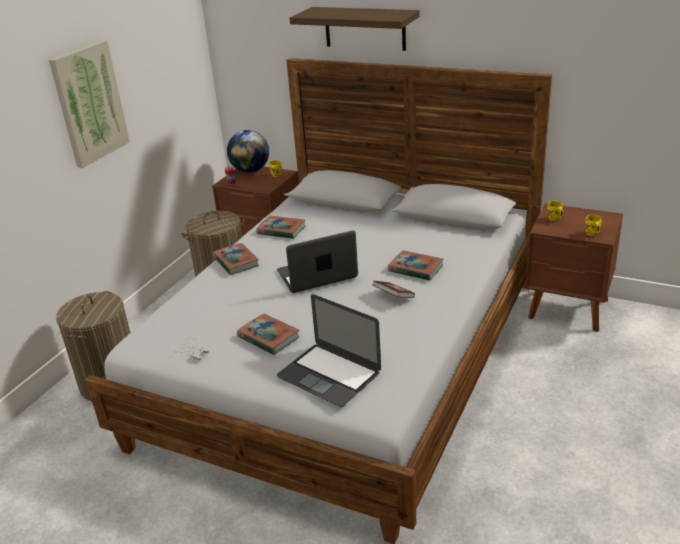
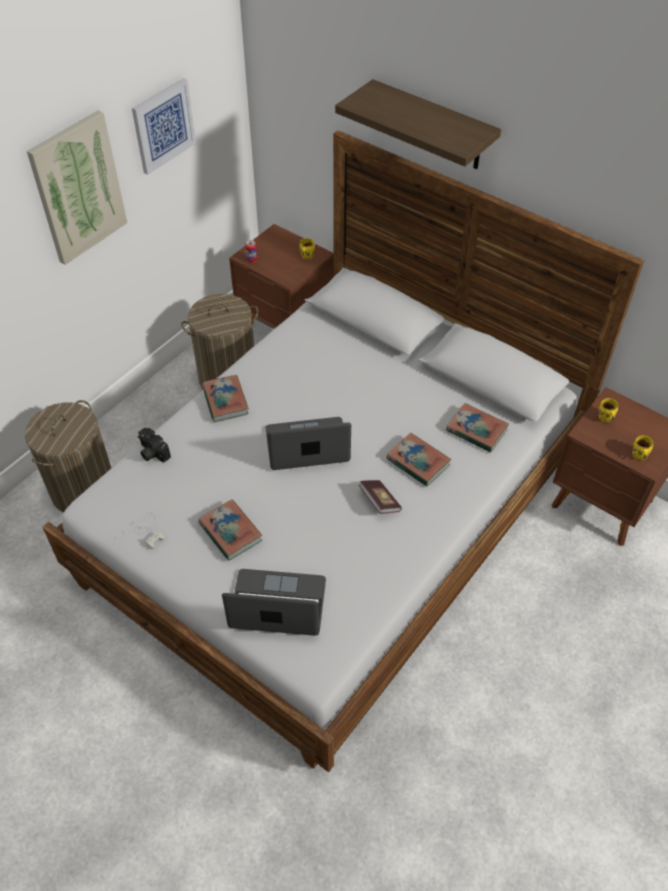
camera: 10 degrees right, 20 degrees up
globe [227,130,269,173] -> none
book [256,216,306,239] -> book moved to [446,403,509,452]
laptop [277,294,381,407] -> laptop turned 135 degrees clockwise [222,569,326,636]
none -> picture [132,78,196,175]
none -> camera [138,428,171,462]

